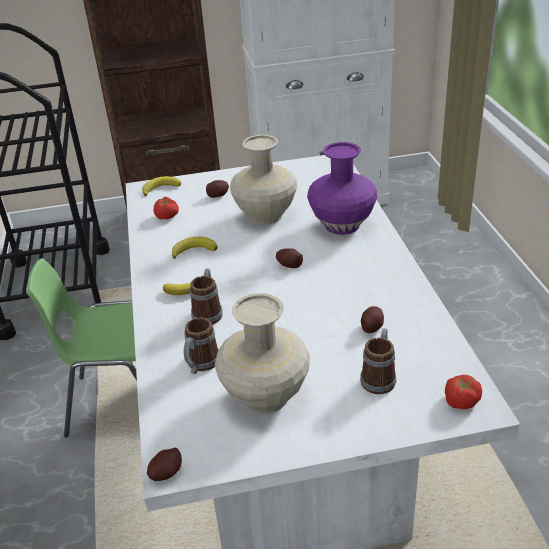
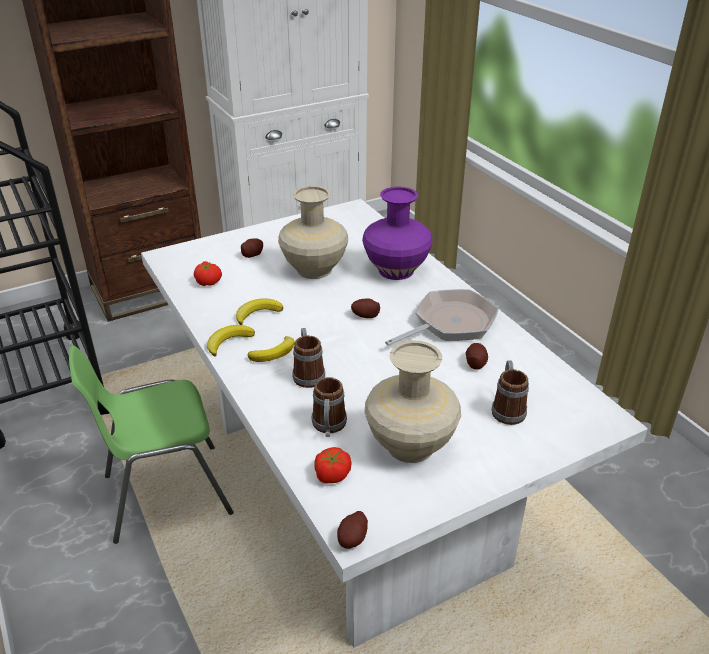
camera: 20 degrees left, 0 degrees up
banana [142,176,181,196] -> banana moved to [207,325,255,356]
tomato [445,375,482,409] -> tomato moved to [314,447,351,484]
none -> frying pan [385,289,499,346]

